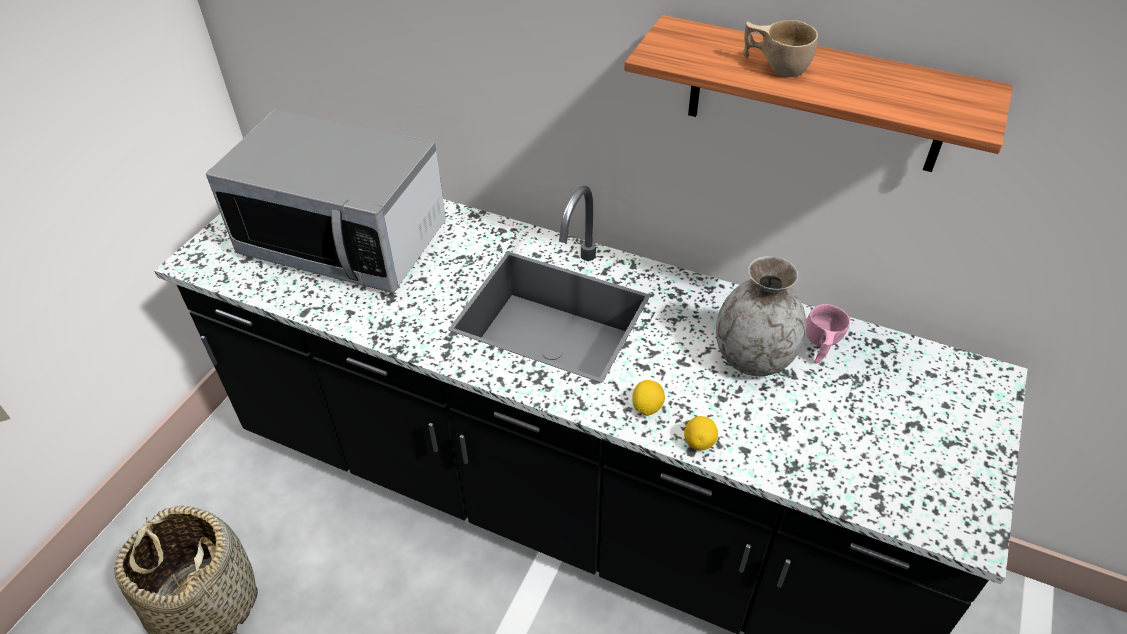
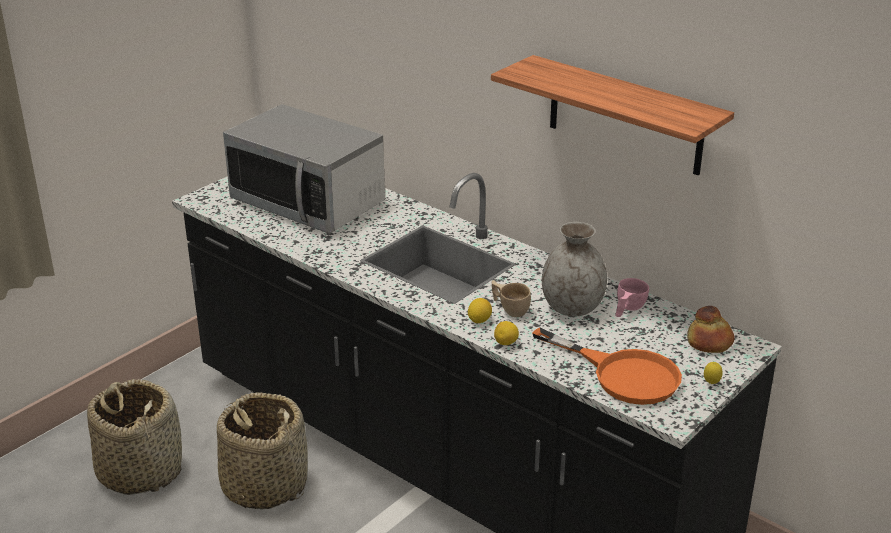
camera: 15 degrees right, 15 degrees down
beige cup [743,20,818,77] -> beige cup moved to [492,280,531,317]
none -> basket [217,392,308,510]
none -> orange frying pan [532,327,682,405]
none -> bread [687,306,735,353]
none -> lemon [704,362,723,384]

